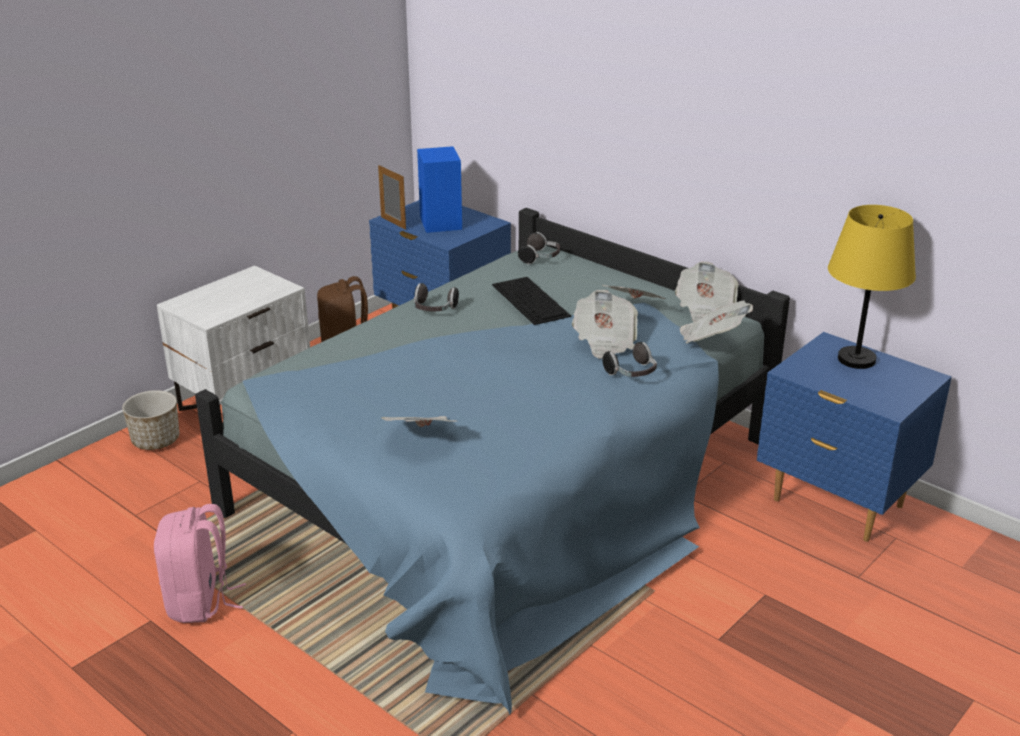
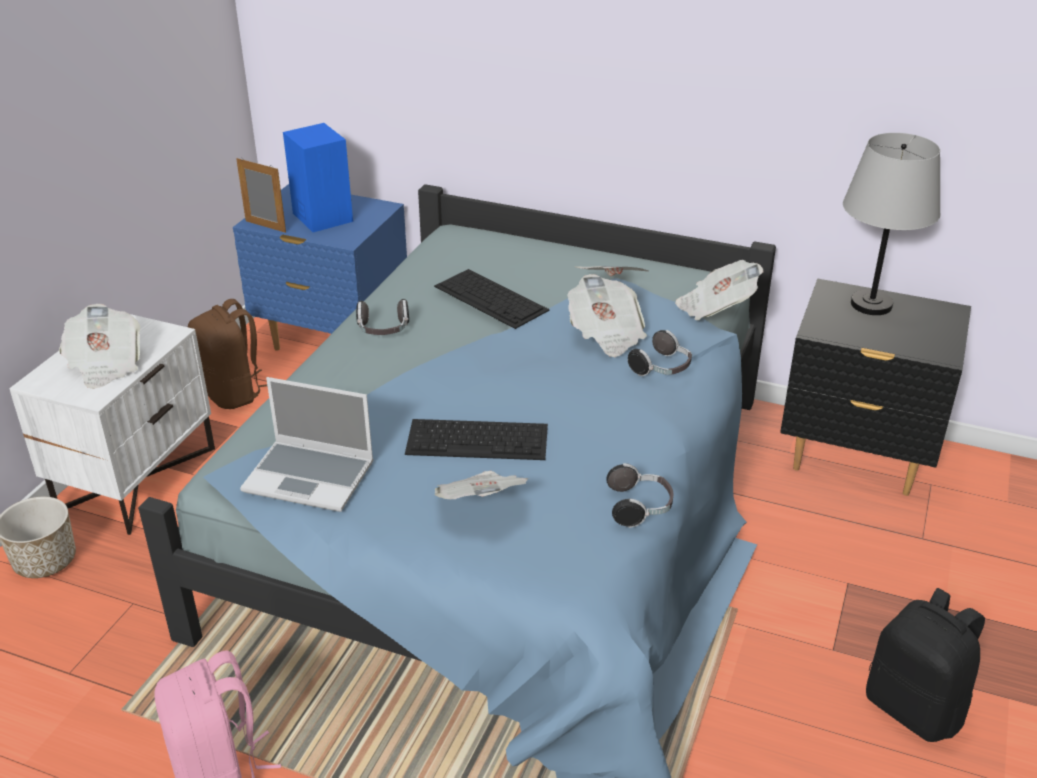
camera: 20 degrees left, 5 degrees up
headphones [518,232,560,265] -> headphones moved to [606,463,673,528]
newspaper [675,262,739,322] -> newspaper moved to [59,304,140,389]
blue nightstand [757,332,952,542] -> black nightstand [780,278,971,496]
yellow table lamp [828,205,916,369] -> grey table lamp [843,133,940,315]
none -> laptop [240,377,374,512]
none -> keyboard [405,419,548,460]
none -> black backpack [866,588,985,742]

